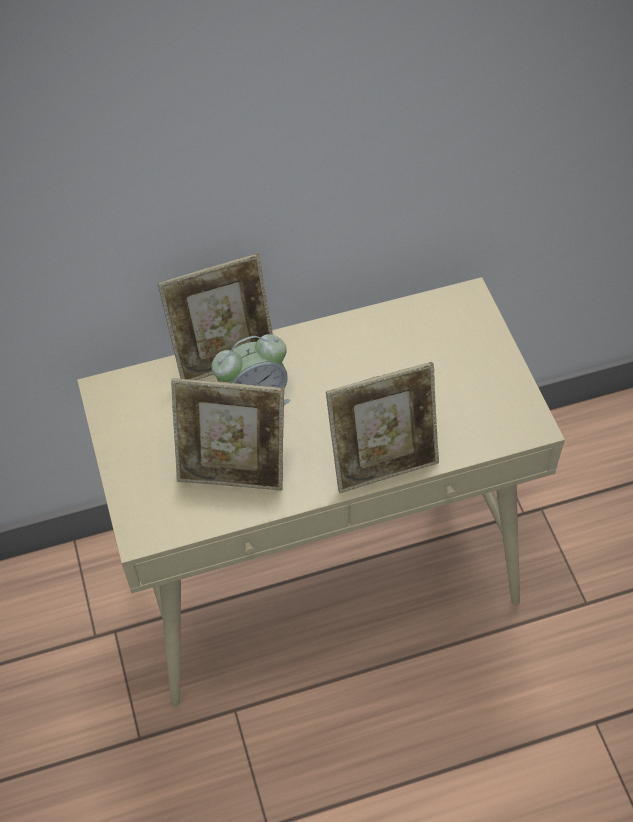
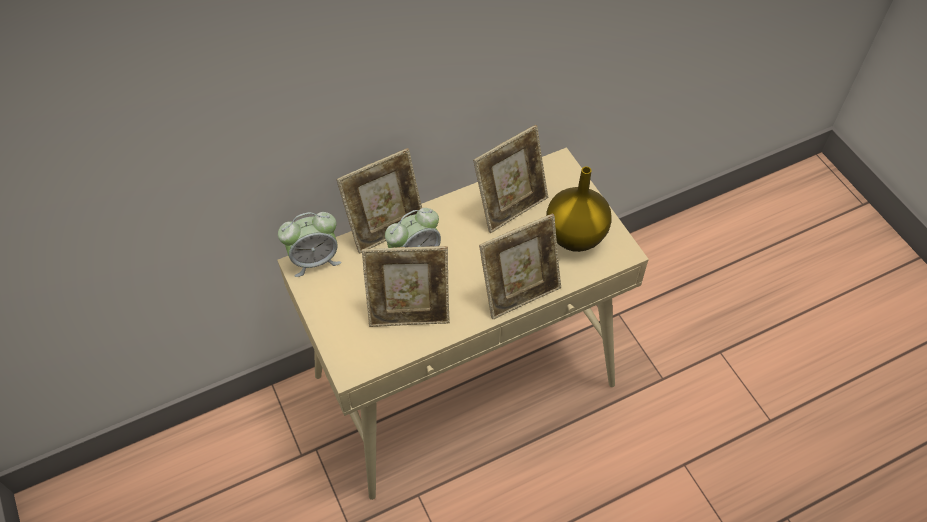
camera: 10 degrees left, 0 degrees up
none -> alarm clock [278,212,342,277]
none -> picture frame [473,125,548,233]
none -> yellow vase [546,166,612,252]

